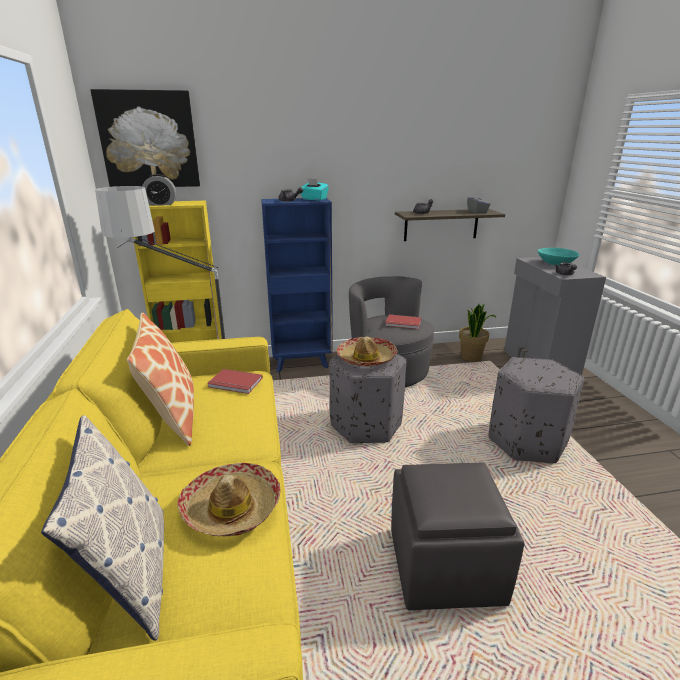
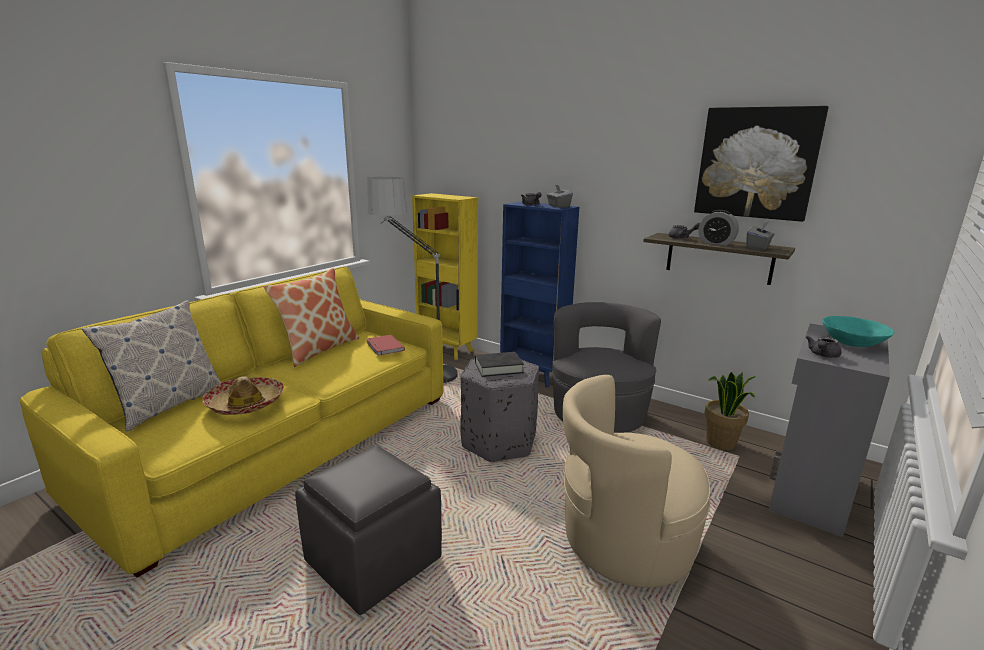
camera: 45 degrees right, 5 degrees down
picture [90,89,200,187] -> picture moved to [694,106,829,222]
alarm clock [142,174,176,206] -> alarm clock moved to [698,210,739,246]
turquoise tissue box [301,178,329,201] -> grey tissue box [547,184,573,208]
hat [336,337,397,366] -> black book [475,352,524,377]
red book [385,314,421,329] -> none
grey ottoman [489,357,584,464] -> beige armchair [563,375,710,588]

